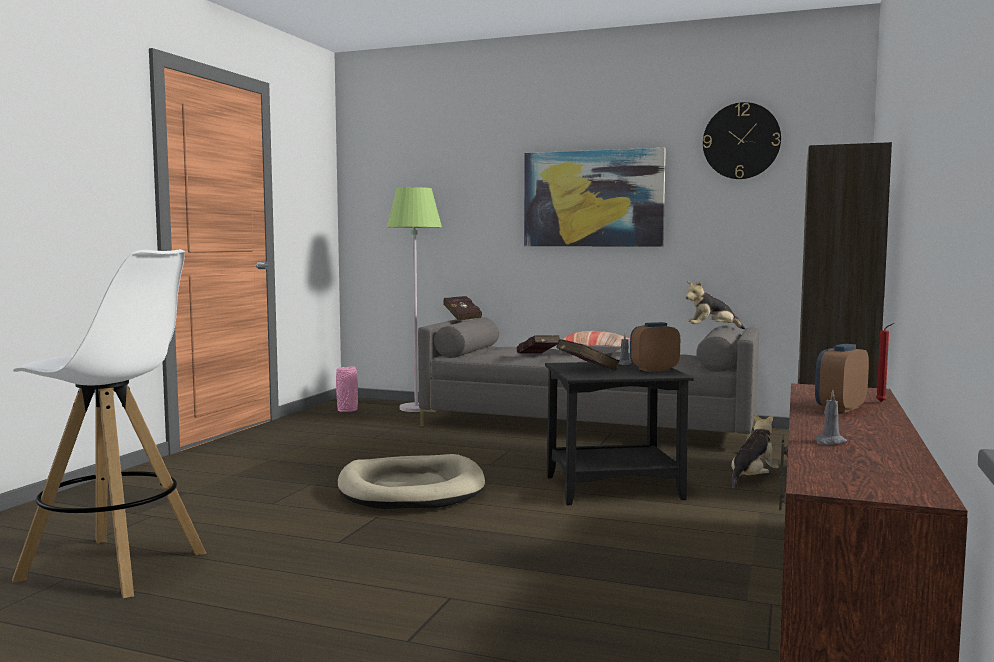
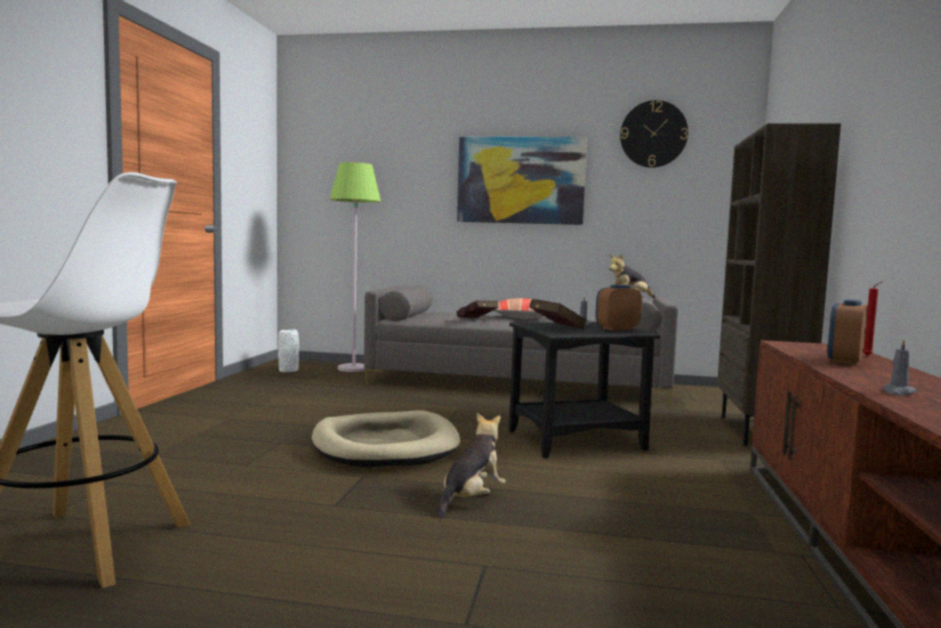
camera: 10 degrees left, 0 degrees up
pink vase [336,366,358,412] -> white vase [278,330,299,372]
red book [443,296,482,320] -> none
plush toy [731,413,779,488] -> plush toy moved to [439,413,506,518]

